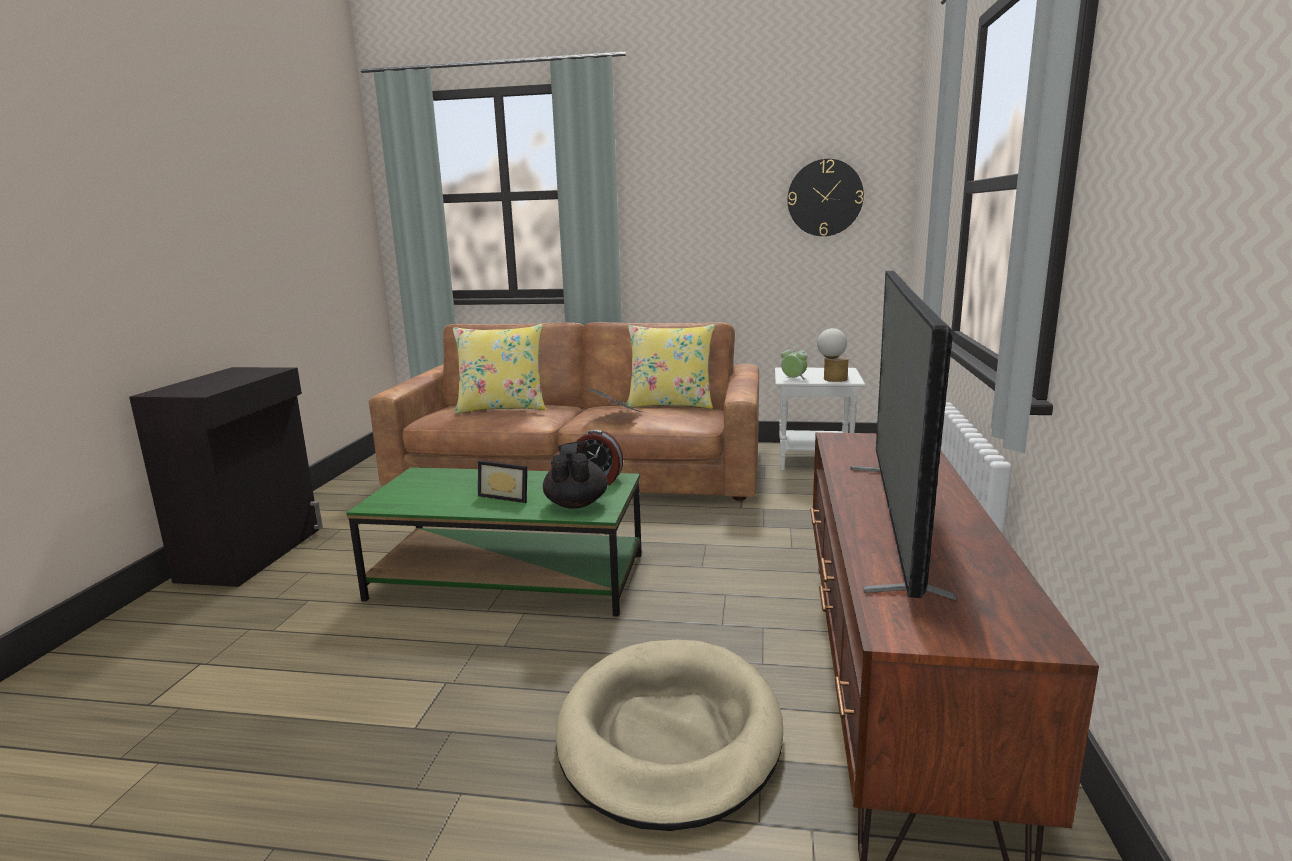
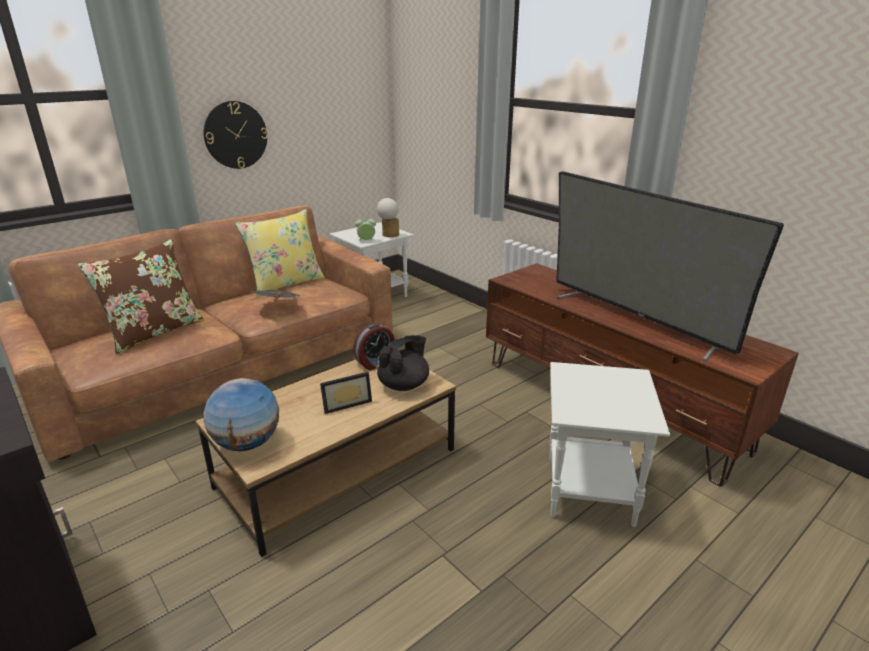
camera: 50 degrees left, 10 degrees up
green coffee table [346,467,642,617] -> brown coffee table [196,359,456,557]
yellow pillow [453,324,546,414] -> brown pillow [78,239,204,354]
black teapot [543,441,608,508] -> black teapot turned 90 degrees clockwise [377,335,429,391]
beige dog bed [556,640,783,831] -> white side table [549,362,670,527]
wall clock [788,159,864,236] -> wall clock moved to [203,101,268,169]
none -> globe [203,378,279,451]

